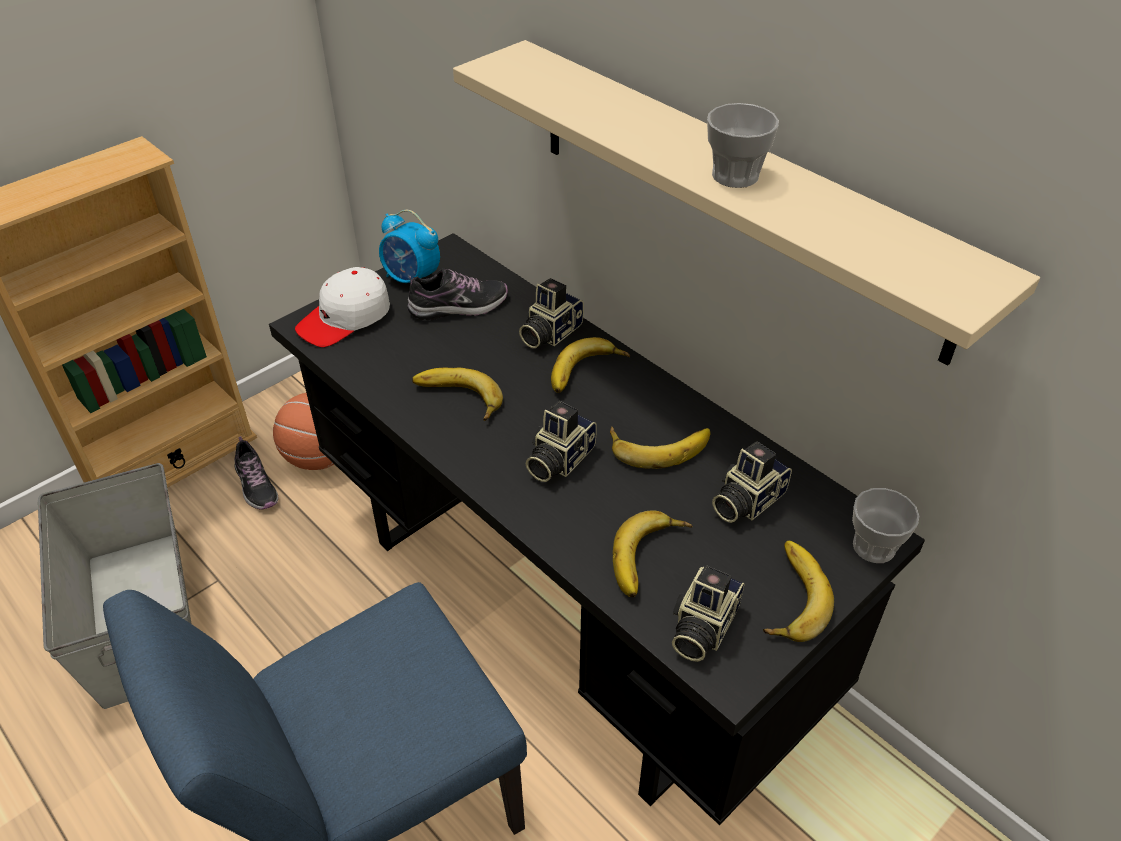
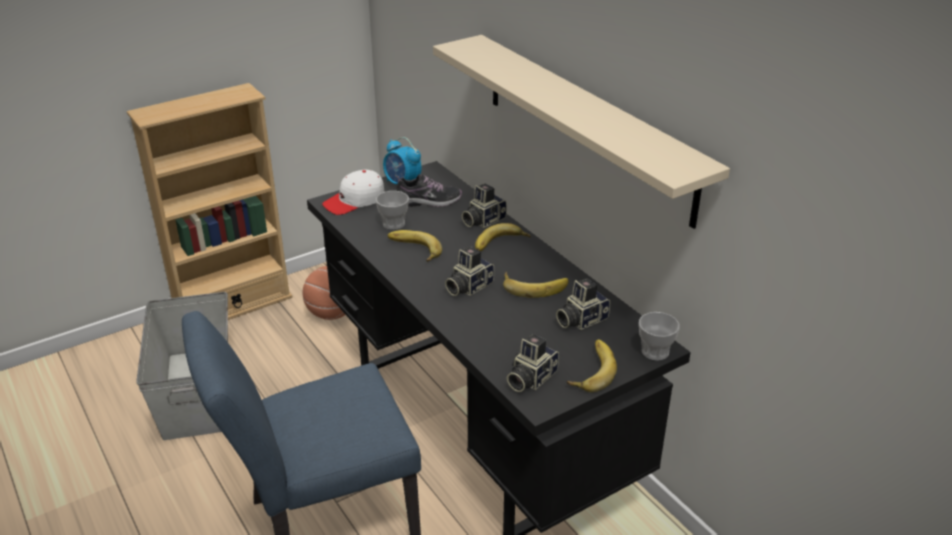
camera: 10 degrees right, 10 degrees down
shoe [235,436,278,510] -> none
banana [613,510,692,597] -> none
cup [707,103,779,188] -> cup moved to [376,191,409,230]

